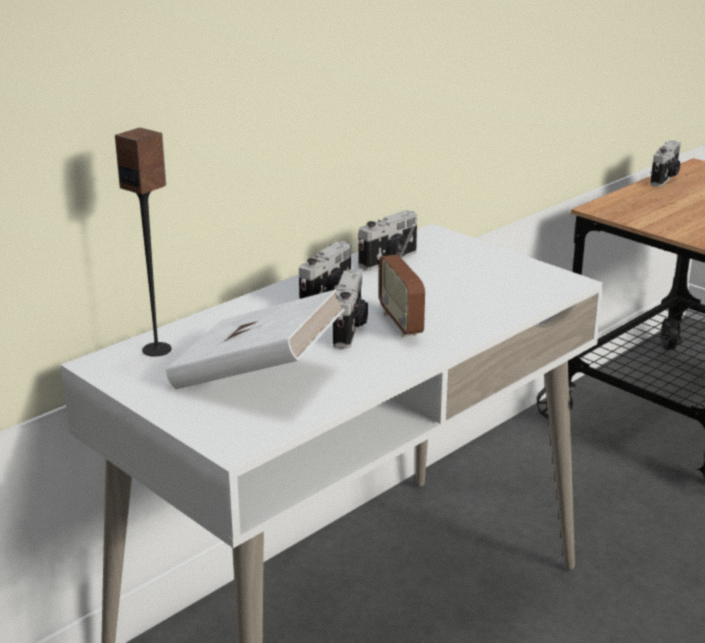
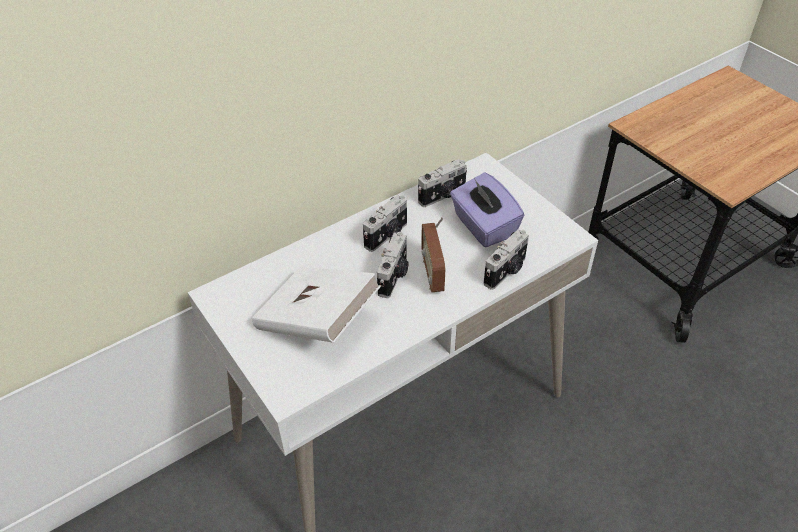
camera: 10 degrees right, 20 degrees up
speaker [115,128,171,357] -> none
camera [650,140,681,187] -> camera moved to [483,230,529,290]
none -> purple tissue box [450,172,524,247]

